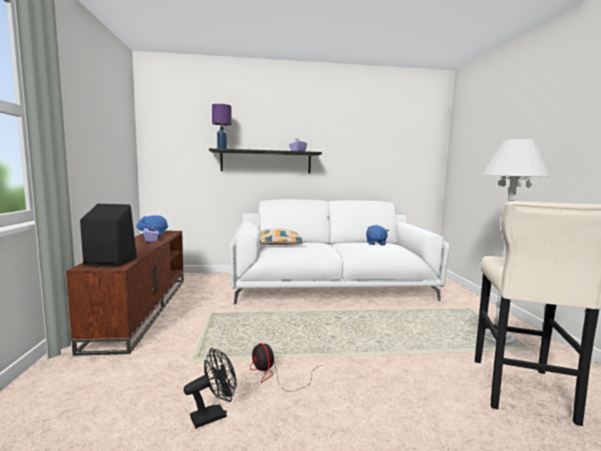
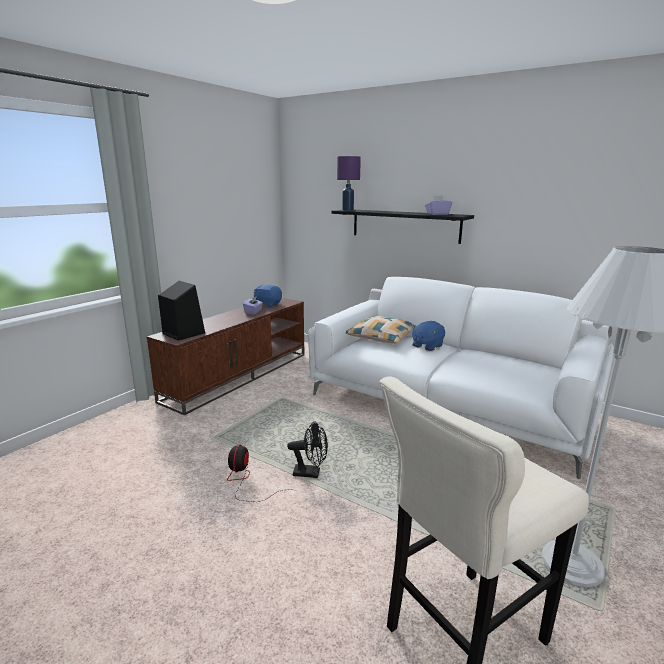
camera: 40 degrees right, 10 degrees up
black fan [184,348,236,428] -> black fan moved to [287,421,328,478]
blue plush toy [366,225,389,245] -> blue plush toy moved to [411,321,445,351]

